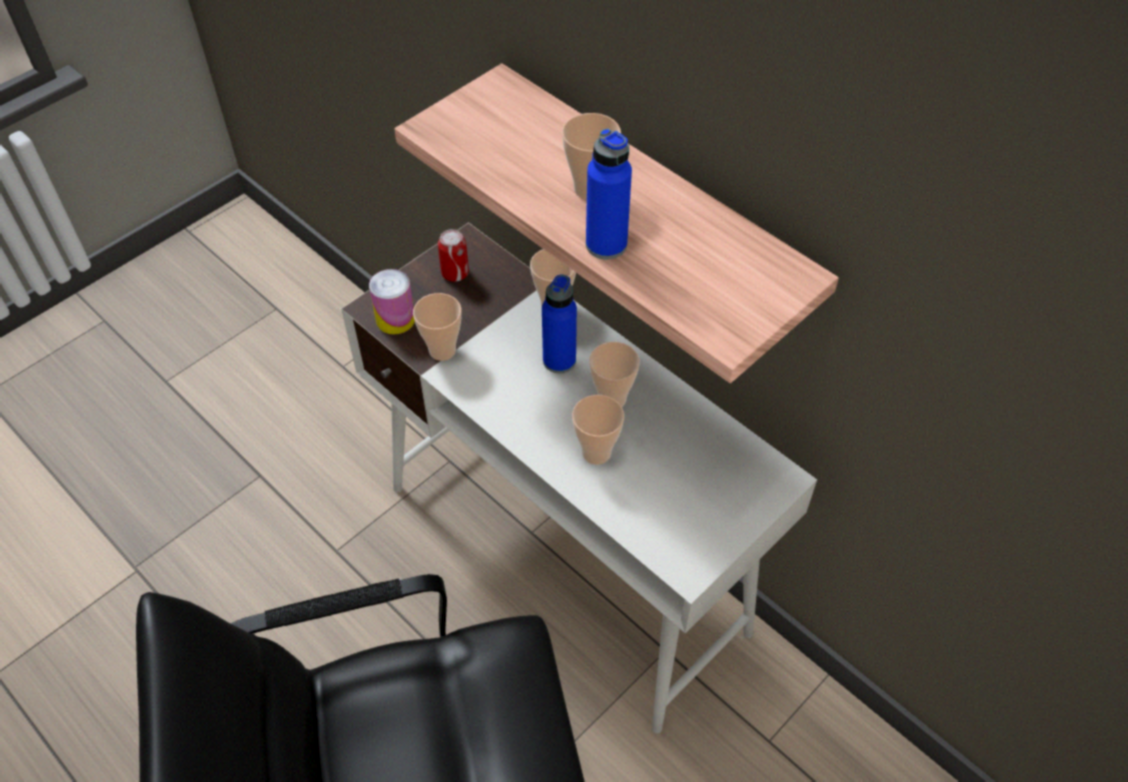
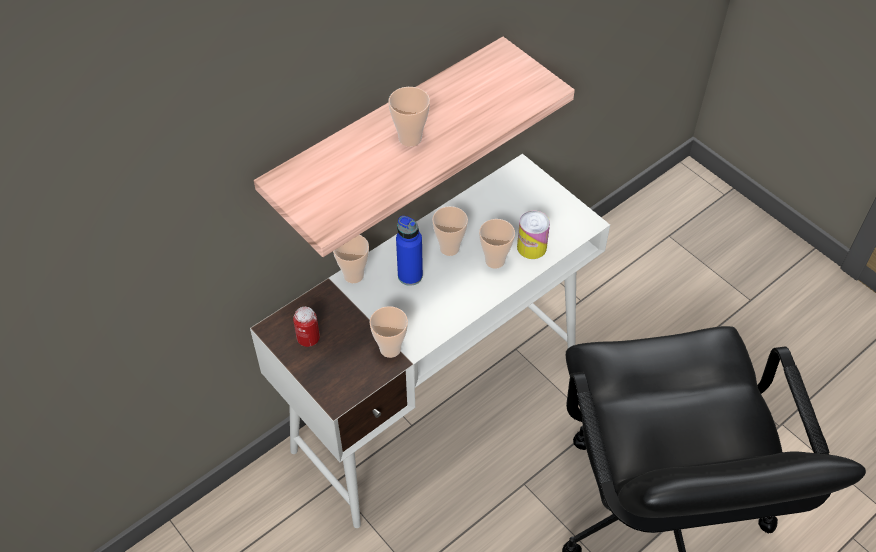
camera: 85 degrees left, 0 degrees up
can [369,269,415,334] -> can moved to [517,211,550,259]
blue bottle [586,128,632,259] -> none

